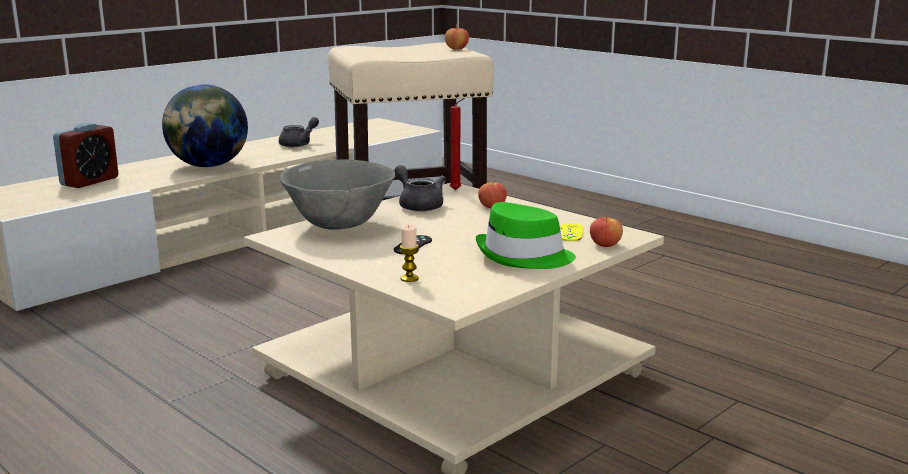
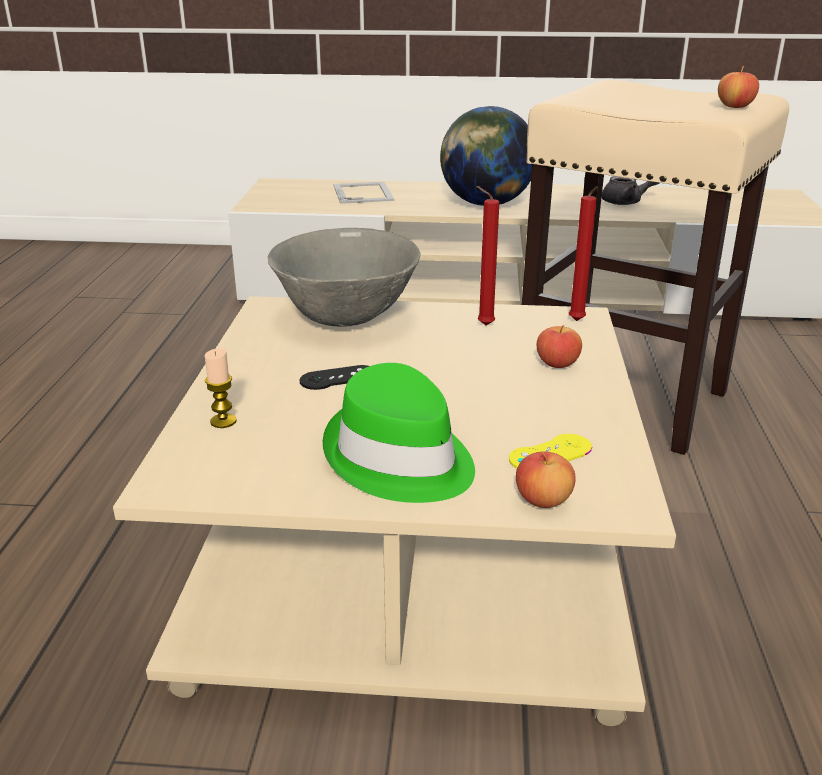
camera: 50 degrees right, 10 degrees up
alarm clock [53,123,118,188] -> picture frame [333,182,394,204]
grey teapot [394,165,445,212] -> red candle [476,186,499,326]

